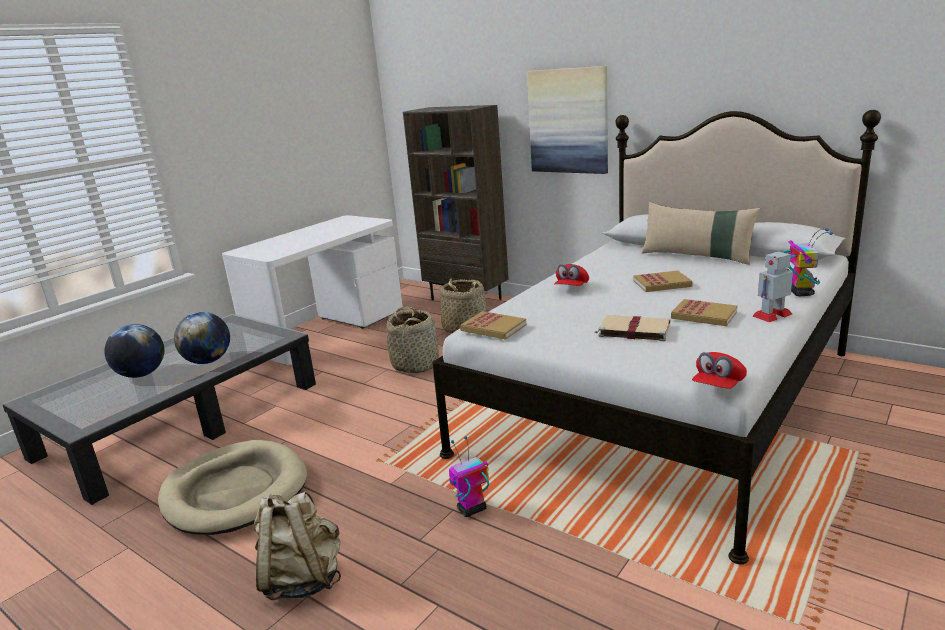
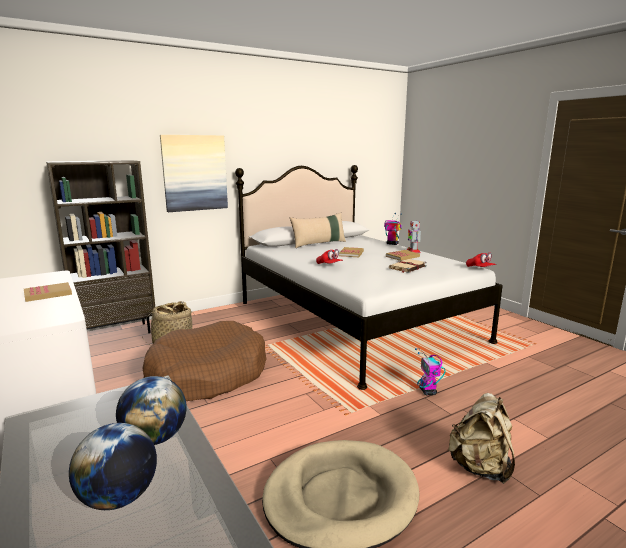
camera: 70 degrees left, 5 degrees down
basket [387,306,439,374] -> brown dog bed [142,321,266,401]
book [460,311,527,340] -> book moved to [24,282,72,302]

